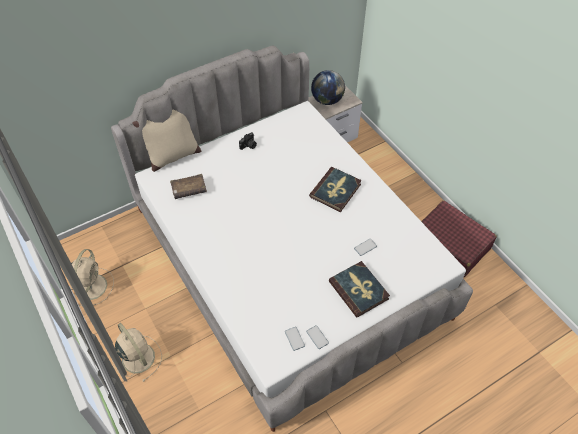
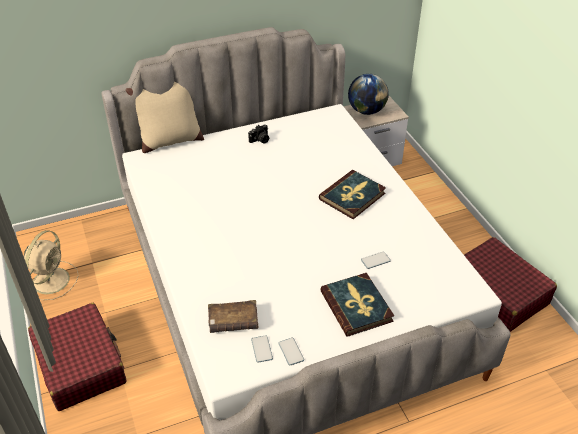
camera: 10 degrees right, 10 degrees down
beige fan [112,323,162,382] -> red suitcase [28,303,126,411]
brown book [170,174,207,199] -> brown book moved to [208,300,258,333]

